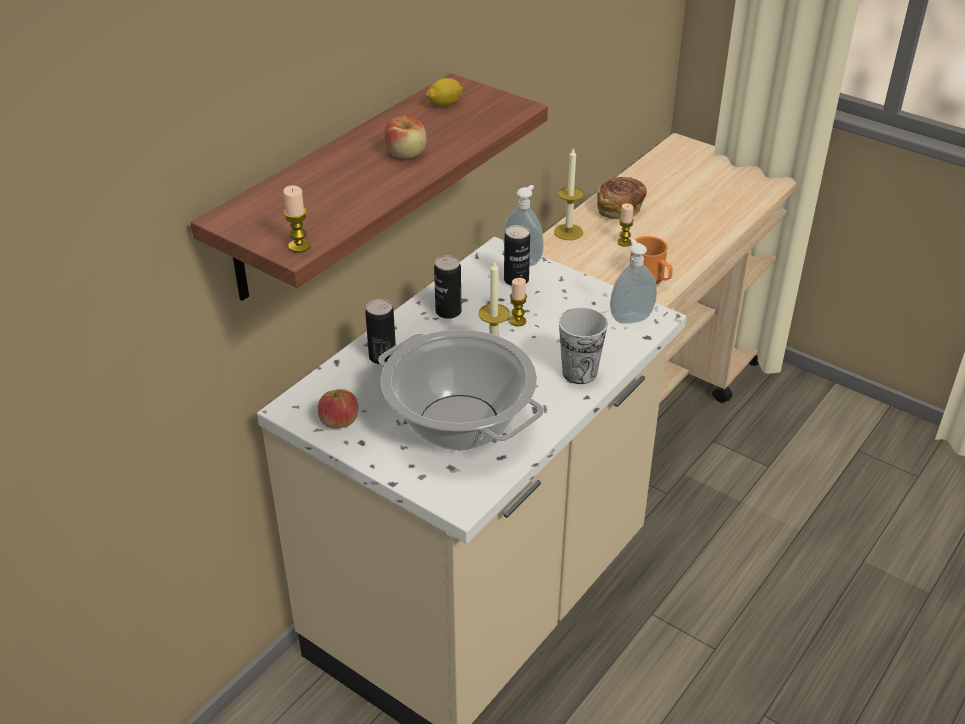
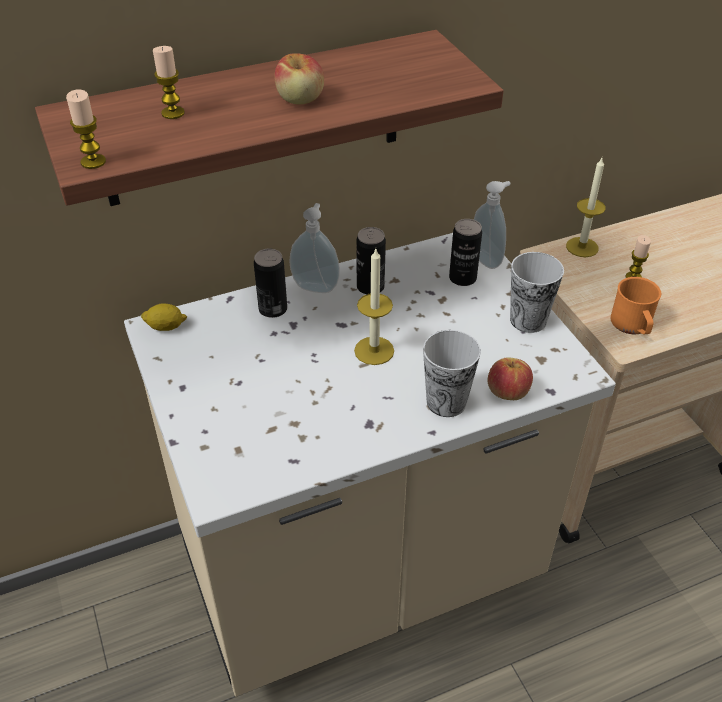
camera: 30 degrees right, 5 degrees up
apple [318,389,358,429] -> apple moved to [488,357,533,400]
cooking pot [378,329,544,450] -> none
lemon [426,78,463,106] -> lemon moved to [141,303,187,331]
candle [510,278,527,326] -> candle moved to [153,46,185,119]
bread [597,177,647,219] -> none
soap dispenser [610,239,657,324] -> soap dispenser moved to [289,203,340,293]
none -> cup [510,252,564,333]

